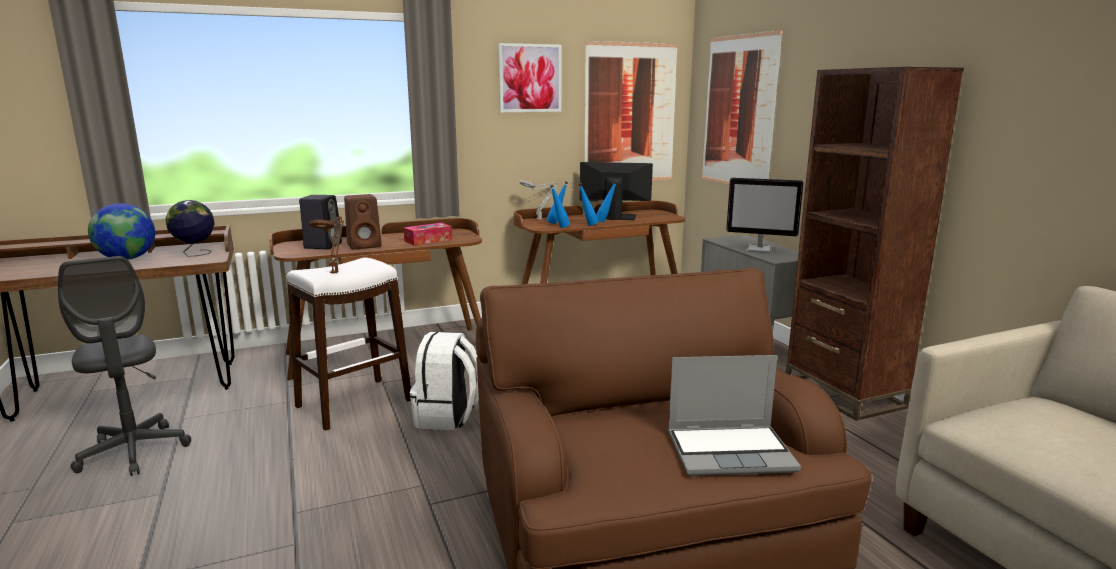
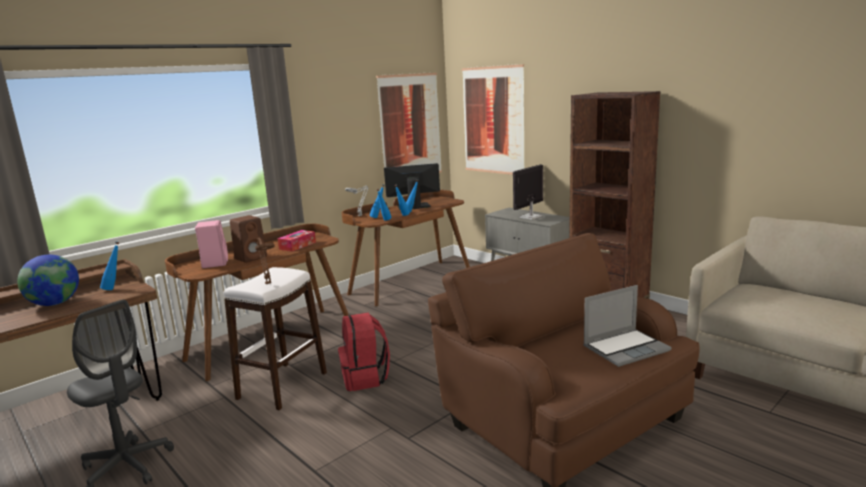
camera: 20 degrees left, 0 degrees up
globe [165,200,215,257] -> blue bottle [100,242,119,290]
black speaker [299,195,342,249] -> pink speaker [195,220,228,268]
white backpack [410,332,479,430] -> red backpack [338,312,390,391]
picture [498,43,561,112] -> none
monitor [726,178,804,253] -> monitor turned 135 degrees clockwise [513,164,543,220]

